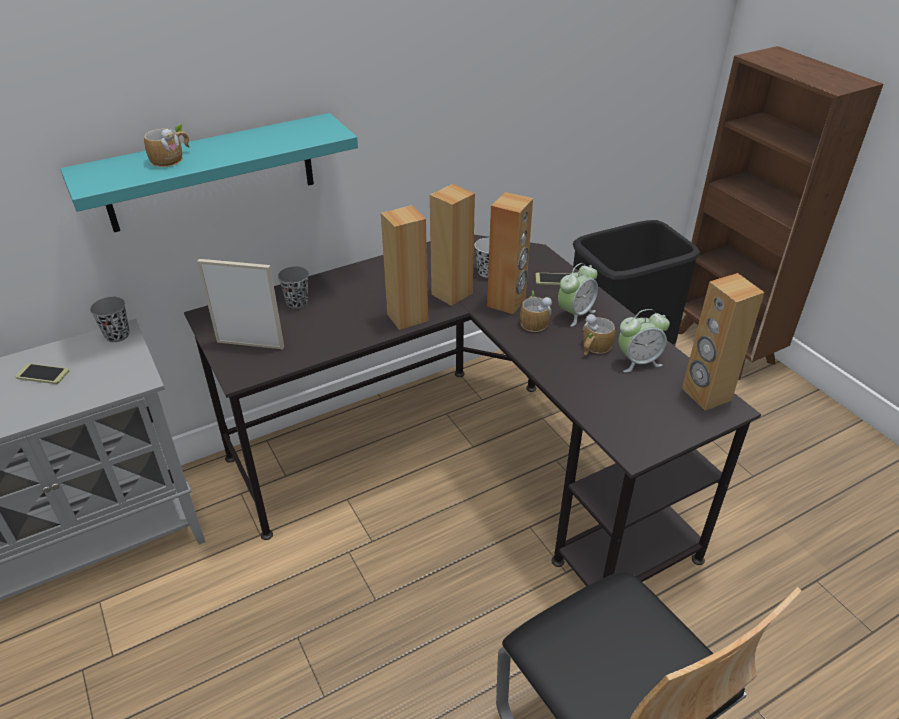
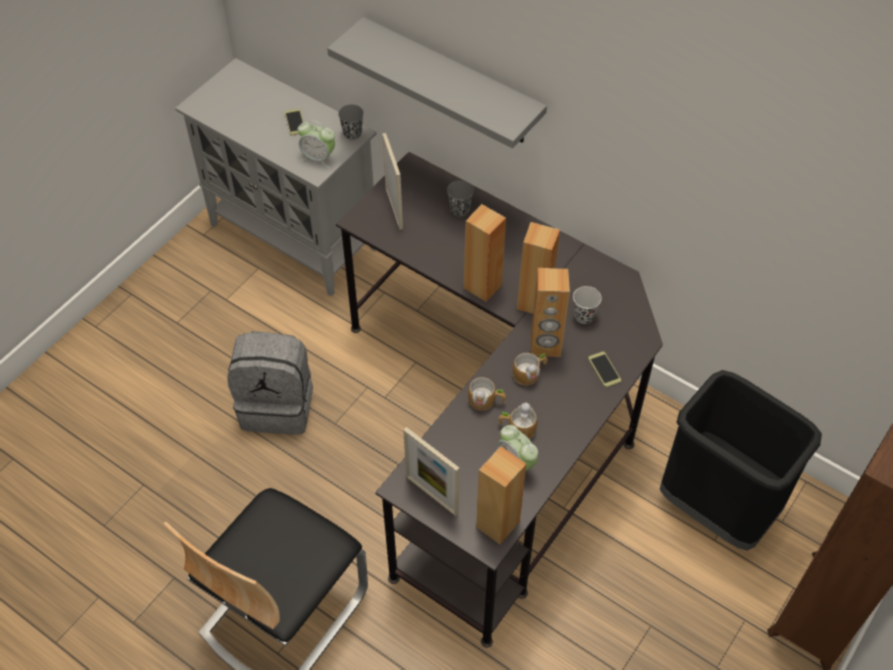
camera: 65 degrees right, 15 degrees up
turquoise shelf [60,113,358,232] -> grey shelf [327,17,547,148]
mug [144,124,190,167] -> mug moved to [468,377,506,410]
alarm clock [558,263,598,327] -> alarm clock moved to [297,120,335,169]
none -> grey backpack [227,331,313,435]
none -> picture frame [403,427,460,516]

